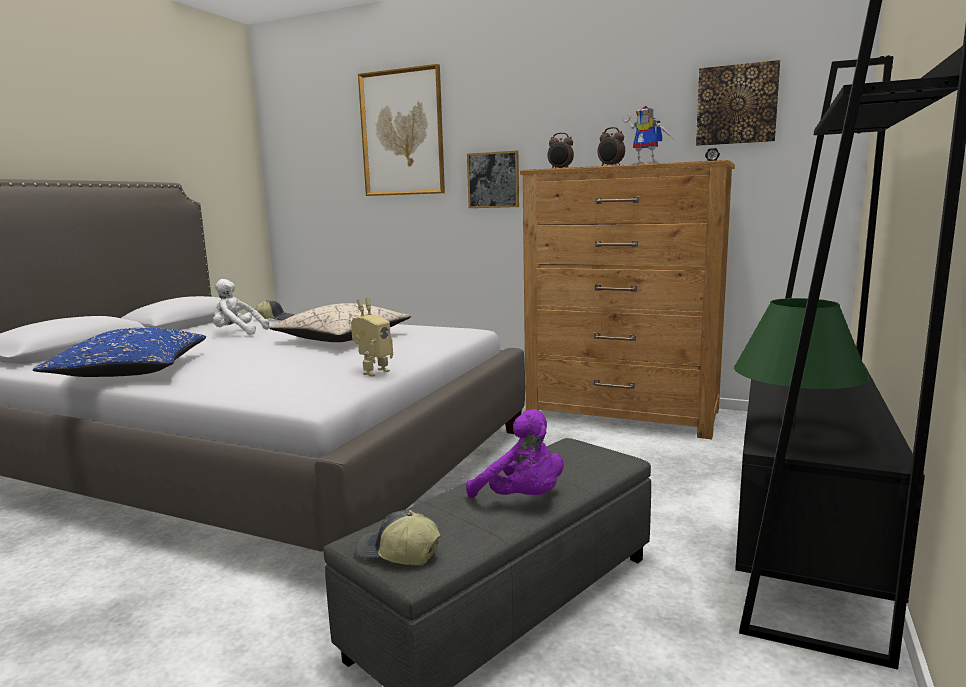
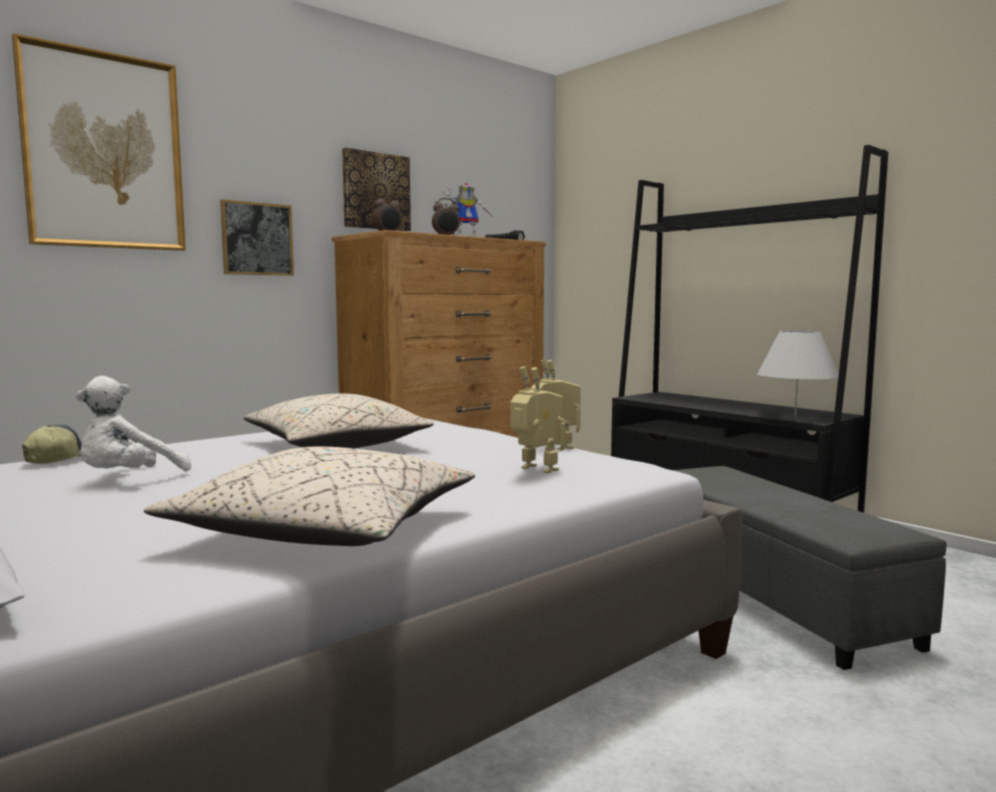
camera: 65 degrees left, 5 degrees down
blue pillow [33,328,206,377] -> beige pillow [144,447,475,546]
cap [355,510,441,565] -> none
purple plush toy [466,409,563,498] -> none
picture [696,60,780,146] -> picture moved to [342,148,411,231]
green table lamp [734,298,869,435] -> white table lamp [757,331,839,417]
none -> toy robot [510,366,565,474]

